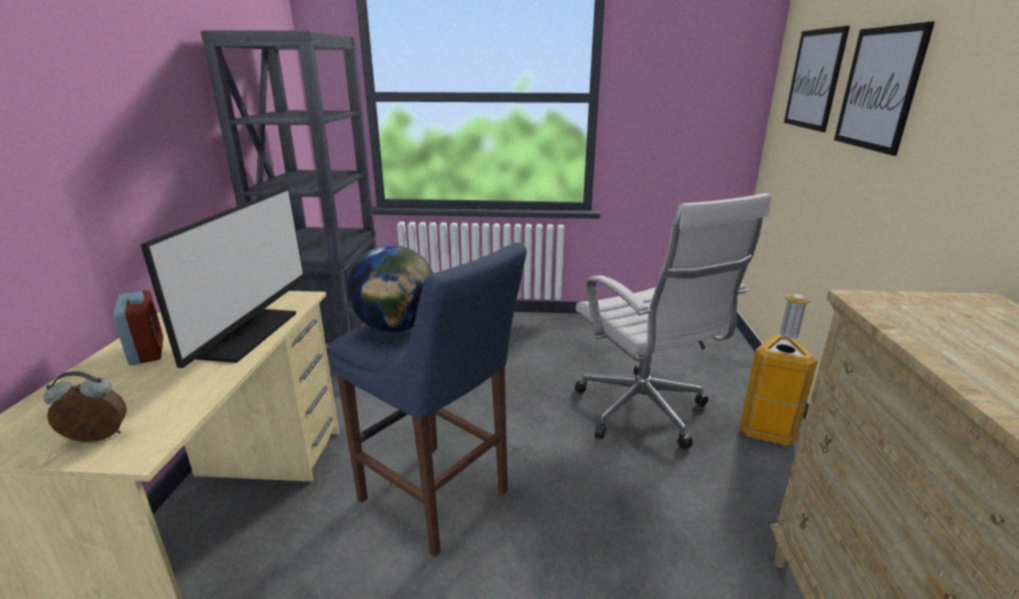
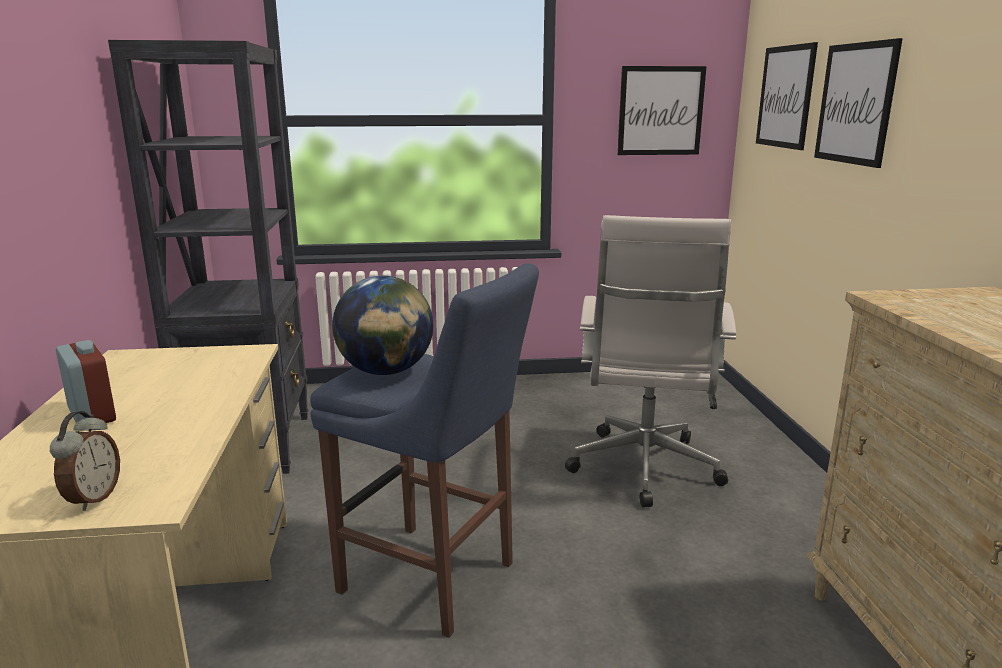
camera: 10 degrees left, 5 degrees down
alarm clock [43,371,127,442] -> alarm clock turned 120 degrees clockwise [50,411,120,511]
monitor [140,188,305,368] -> none
white office chair [575,193,771,450] -> white office chair turned 45 degrees clockwise [565,215,737,507]
trash can [739,294,818,446] -> none
none -> picture [617,66,707,155]

